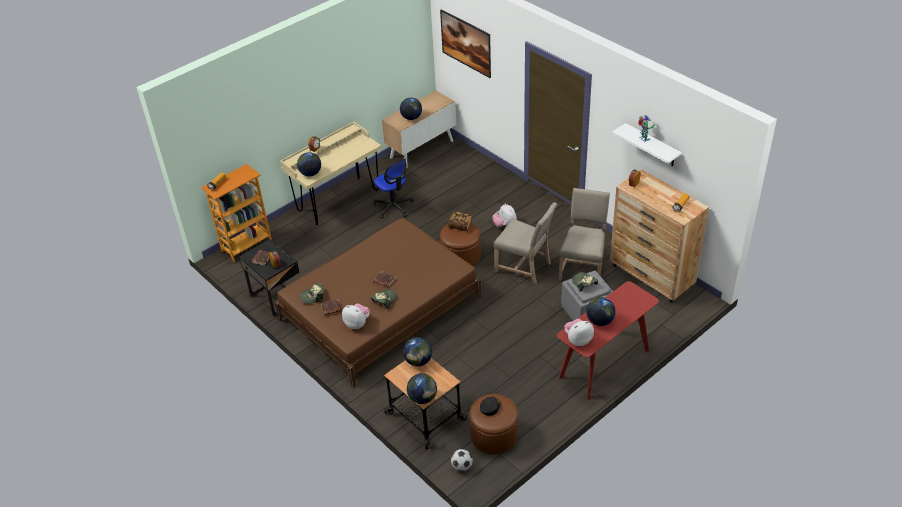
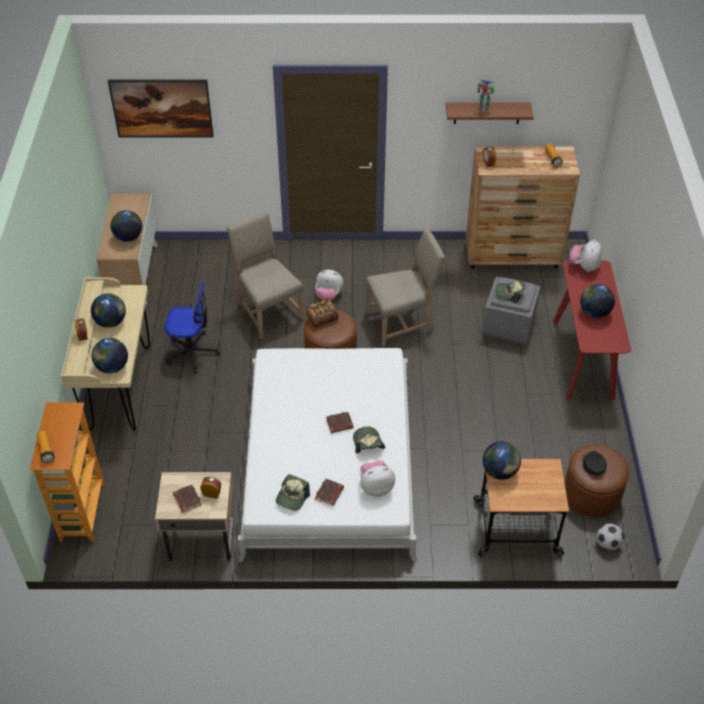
camera: 50 degrees left, 5 degrees up
black nightstand [239,239,299,316] -> beige nightstand [155,472,234,561]
brown bed [275,218,483,388] -> white bed [238,348,417,562]
globe [407,373,437,404] -> globe moved to [91,293,126,328]
beige chair [559,188,610,281] -> beige chair moved to [227,212,304,339]
plush toy [564,319,594,346] -> plush toy moved to [569,239,602,272]
white shelf [612,123,682,166] -> brown shelf [446,102,534,124]

